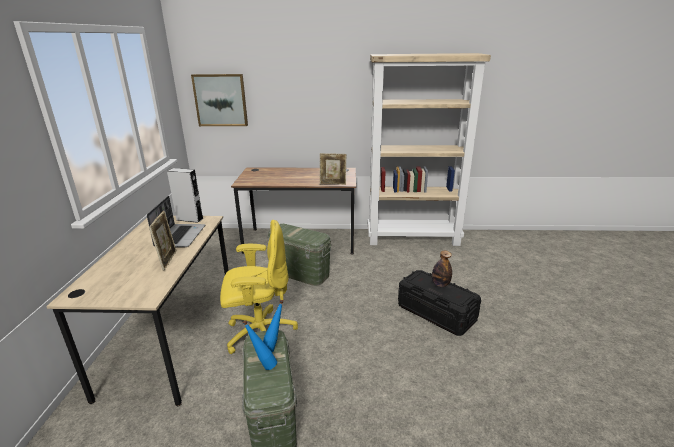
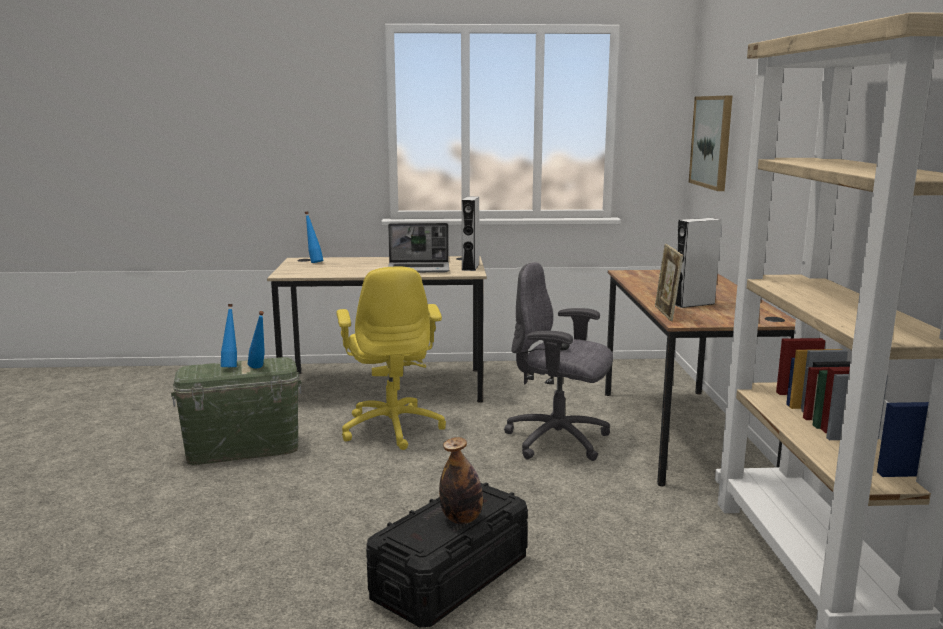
camera: 85 degrees right, 10 degrees down
picture frame [149,211,176,271] -> none
green storage box [268,224,332,286] -> grey office chair [504,262,613,461]
none -> blue bottle [305,211,323,263]
none -> grey speaker [675,218,722,308]

